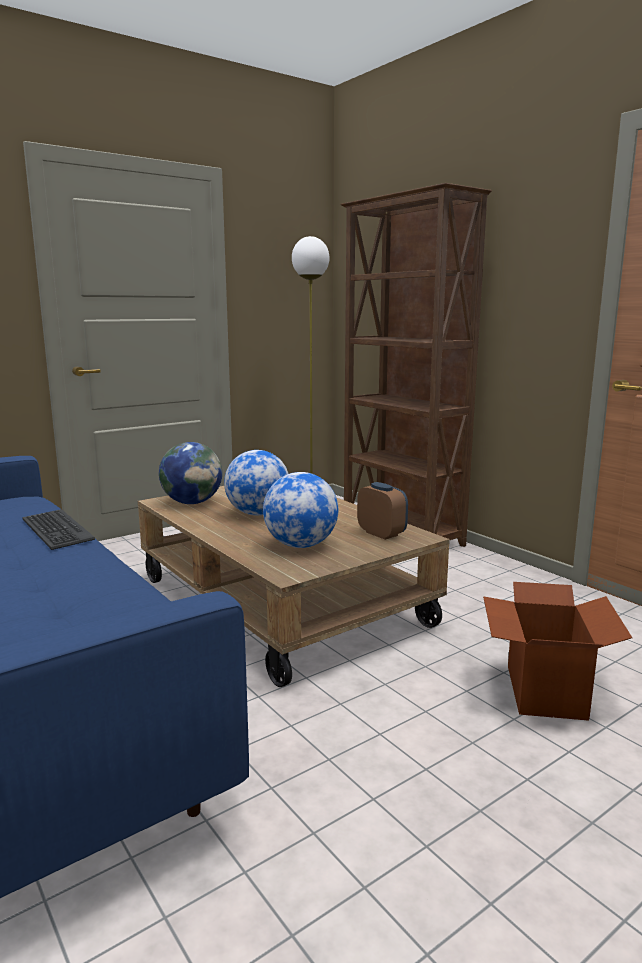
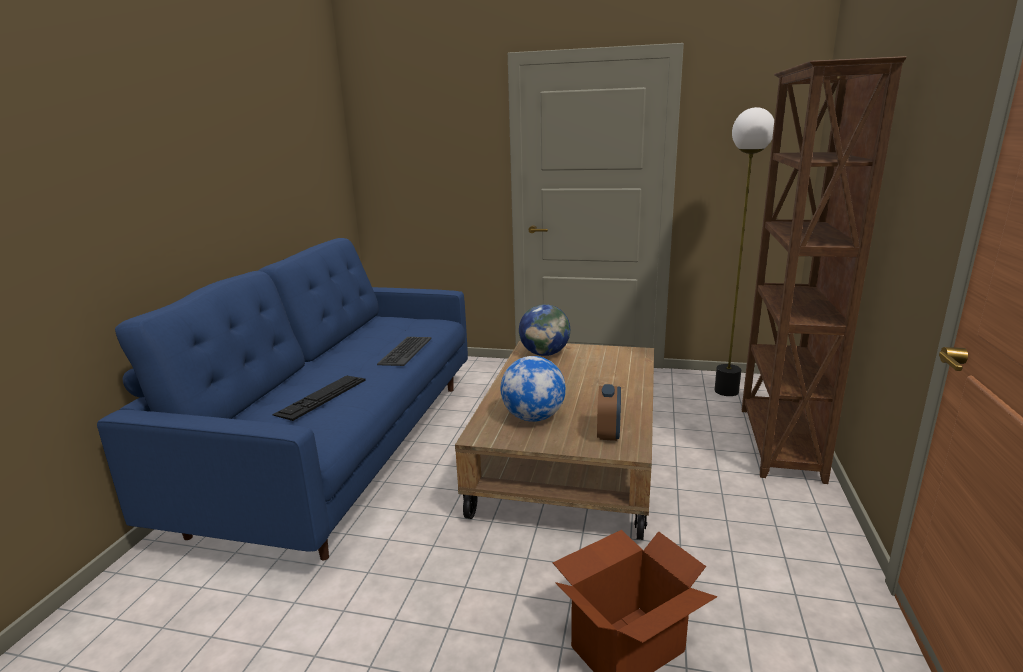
camera: 50 degrees right, 5 degrees up
globe [224,450,289,515] -> none
none -> keyboard [272,376,366,421]

